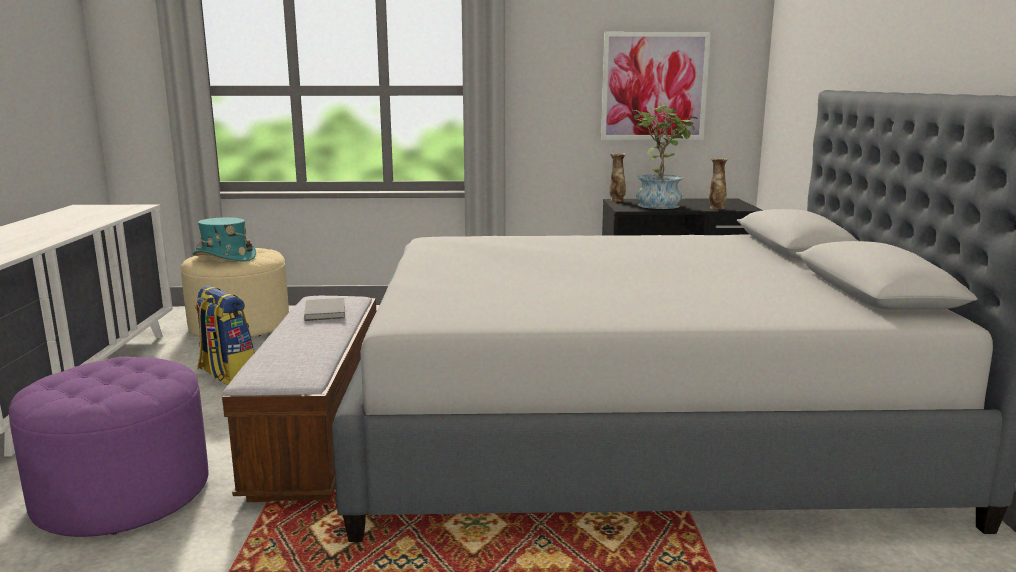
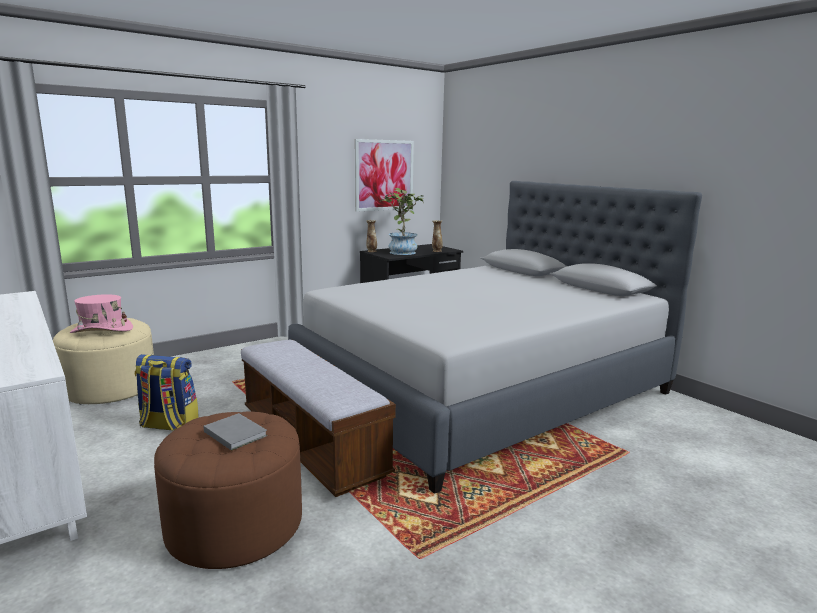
camera: 35 degrees left, 0 degrees up
purple ottoman [9,357,209,537] -> brown ottoman [154,412,302,569]
turquoise hat [193,217,256,262] -> pink hat [70,294,133,333]
grey book [304,298,345,321] -> grey book moved to [204,413,267,451]

